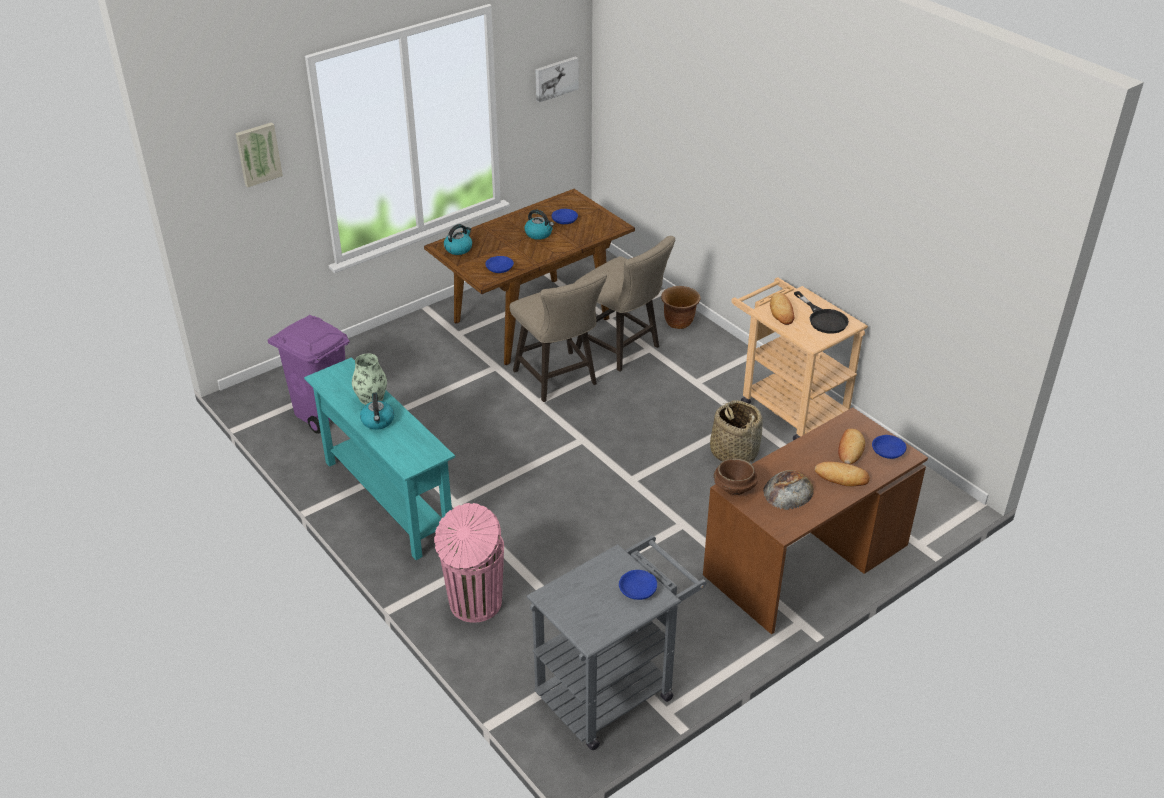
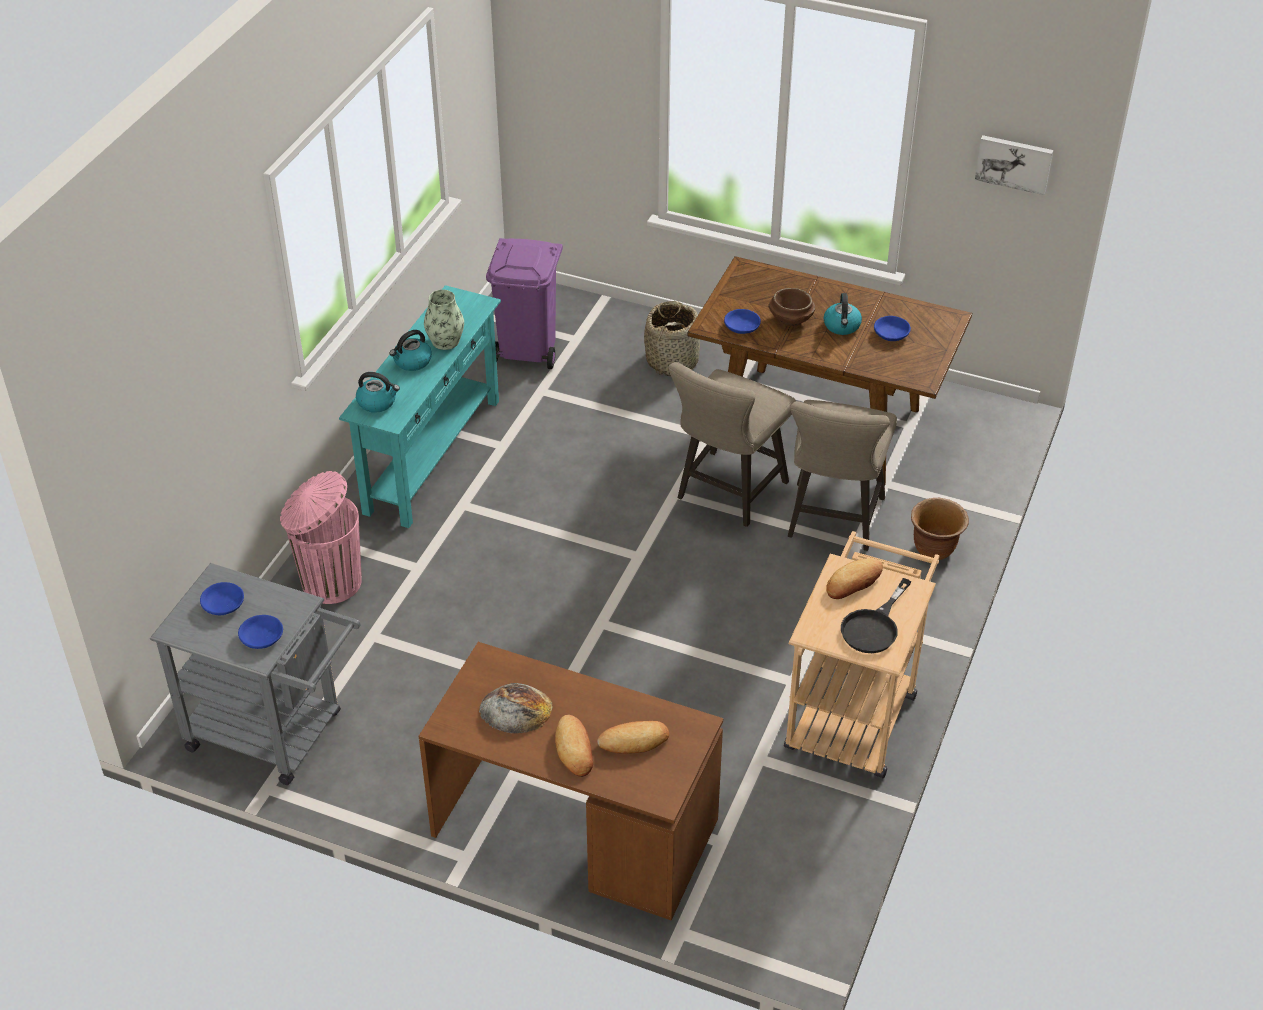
camera: 60 degrees right, 5 degrees up
picture [235,122,283,187] -> none
kettle [444,224,472,255] -> kettle moved to [356,372,400,413]
basket [710,400,763,462] -> basket moved to [644,301,700,376]
brown bowl [714,458,757,495] -> brown bowl moved to [768,288,815,326]
blue bowl [872,435,906,459] -> blue bowl moved to [200,582,244,615]

